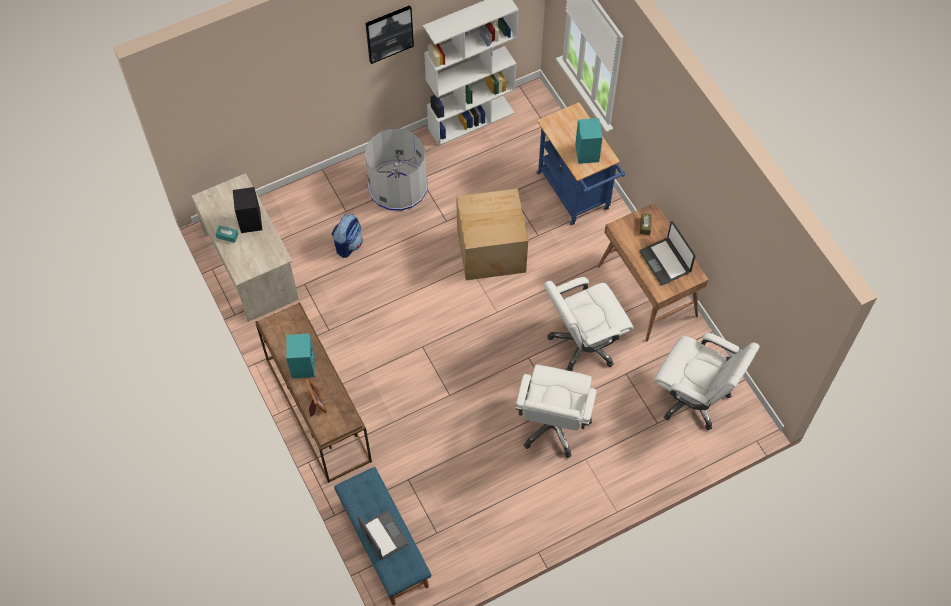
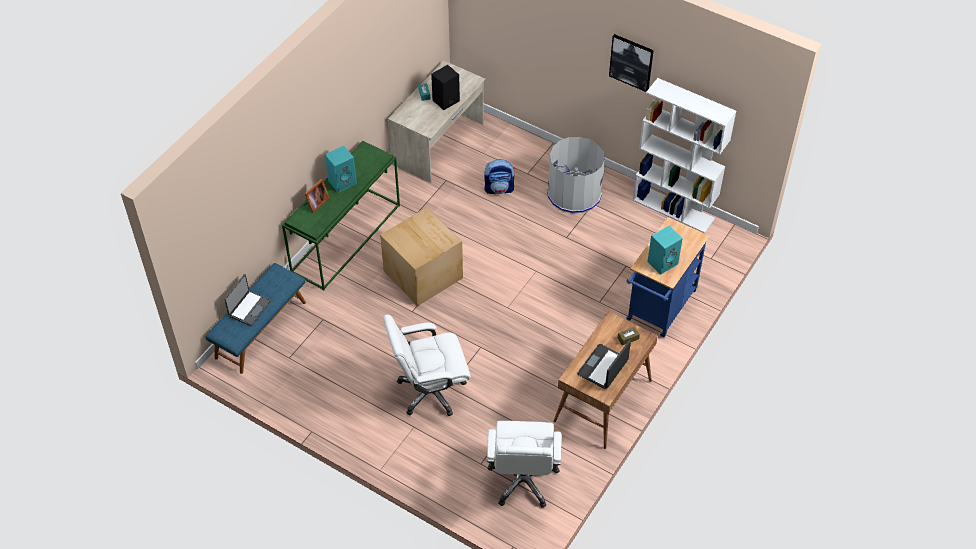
camera: 60 degrees right, 10 degrees down
brown console table [255,302,372,483] -> green console table [282,141,400,290]
cardboard box [456,188,528,280] -> cardboard box moved to [380,207,463,306]
white office chair [544,277,633,371] -> none

